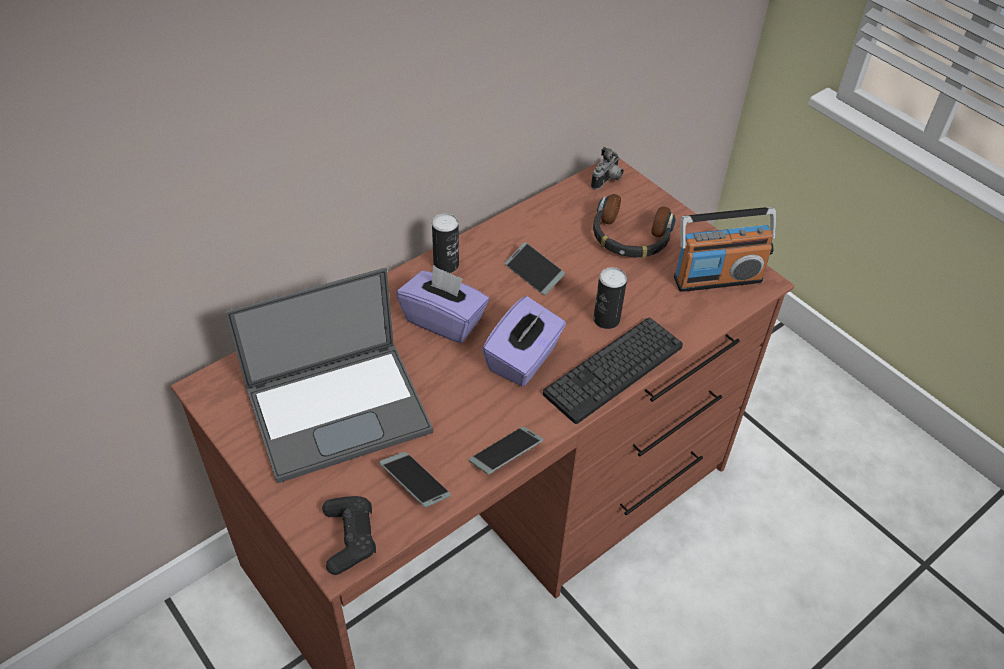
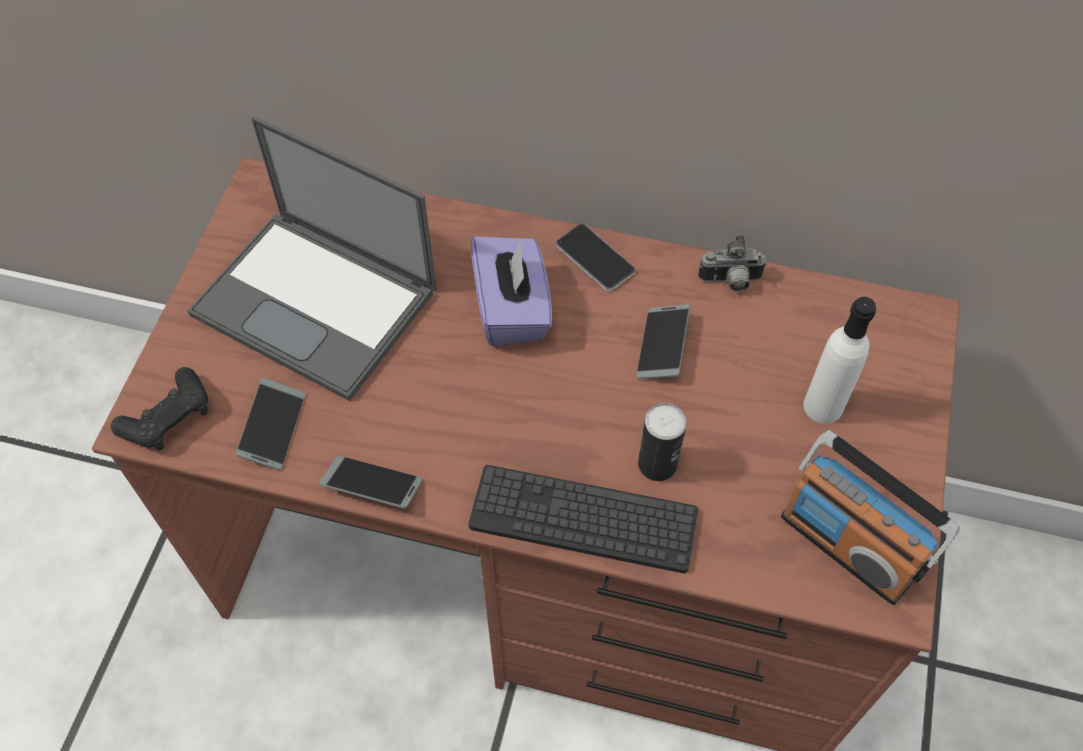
camera: 55 degrees right, 10 degrees up
can [432,213,459,273] -> phone [555,224,636,291]
purple tissue box [482,296,566,387] -> none
camera [591,147,623,190] -> camera moved to [698,235,767,291]
headphones [593,194,676,258] -> white bottle [803,297,876,424]

